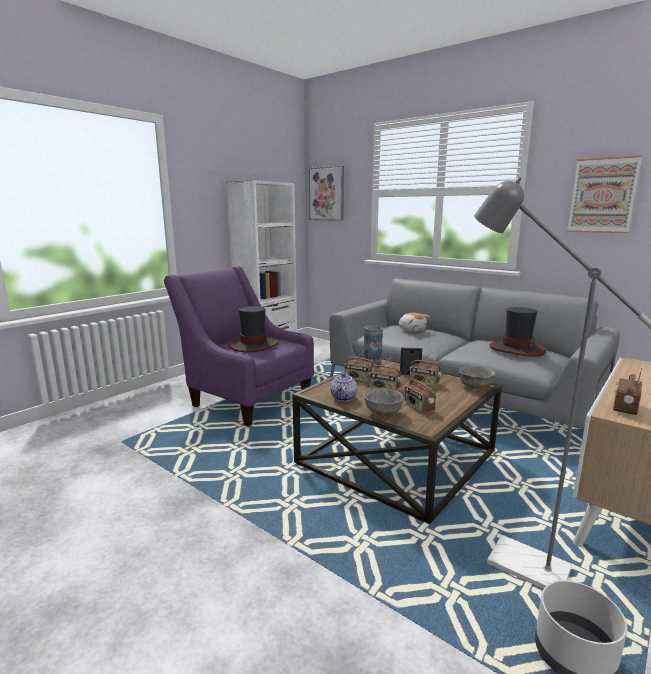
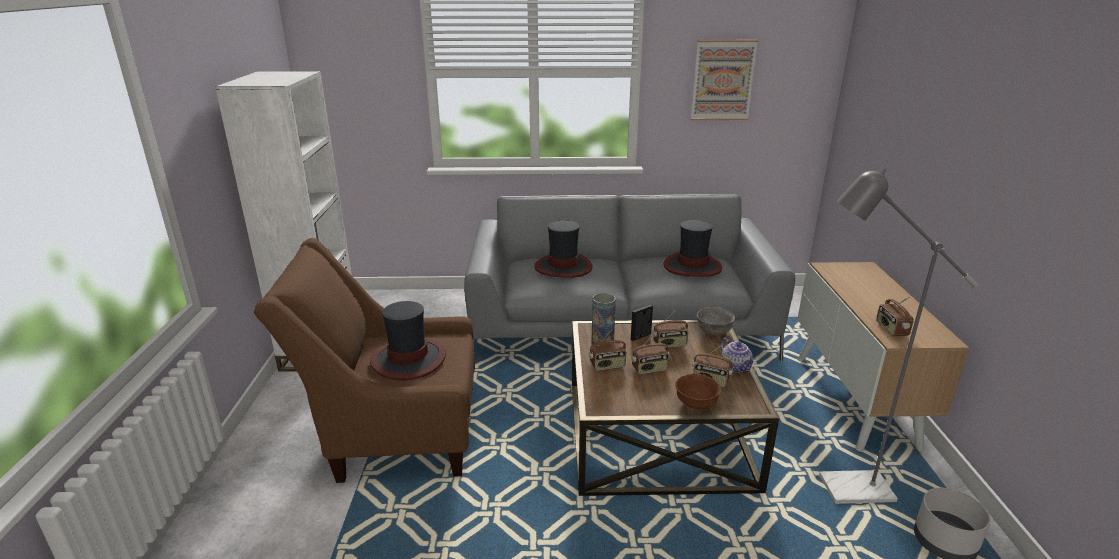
camera: 40 degrees left, 10 degrees up
purple armchair [164,266,314,426] -> brown armchair [254,238,475,483]
picture [309,166,344,221] -> none
teapot [330,372,357,402] -> teapot moved to [720,338,756,373]
grey bowl [364,388,404,416] -> brown bowl [675,374,721,409]
plush toy [399,313,430,332] -> hat [534,221,592,278]

